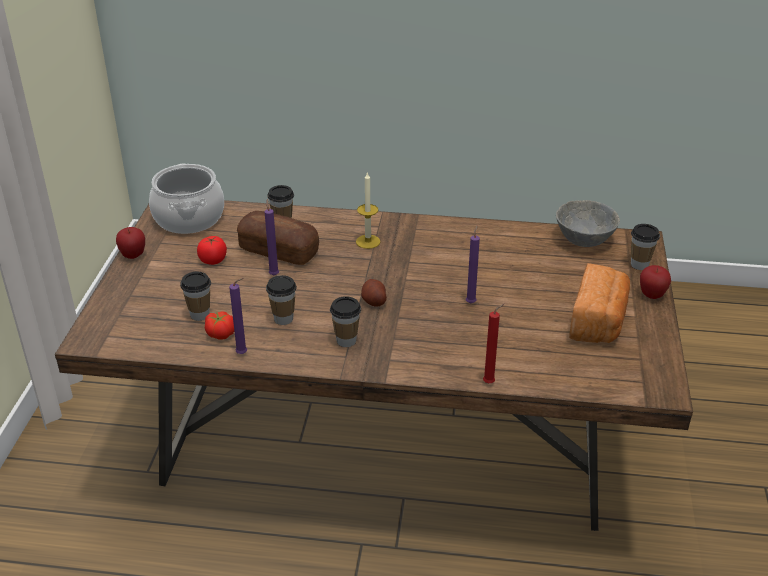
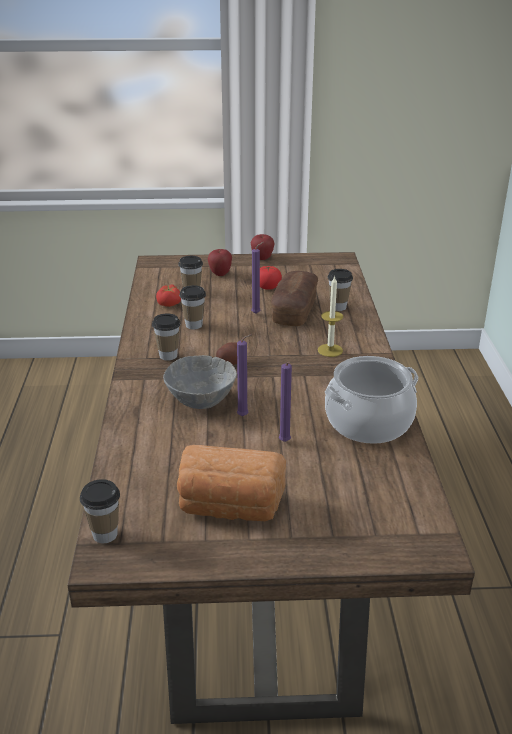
camera: 80 degrees right, 5 degrees down
cooking pot [149,164,224,234] -> cooking pot moved to [325,356,418,444]
purple candle [229,278,247,354] -> purple candle moved to [279,362,292,442]
red candle [483,304,504,383] -> none
grey bowl [556,200,620,247] -> grey bowl moved to [163,355,237,409]
cup [631,224,660,270] -> cup moved to [80,479,120,543]
apple [640,265,671,299] -> apple moved to [208,249,232,276]

